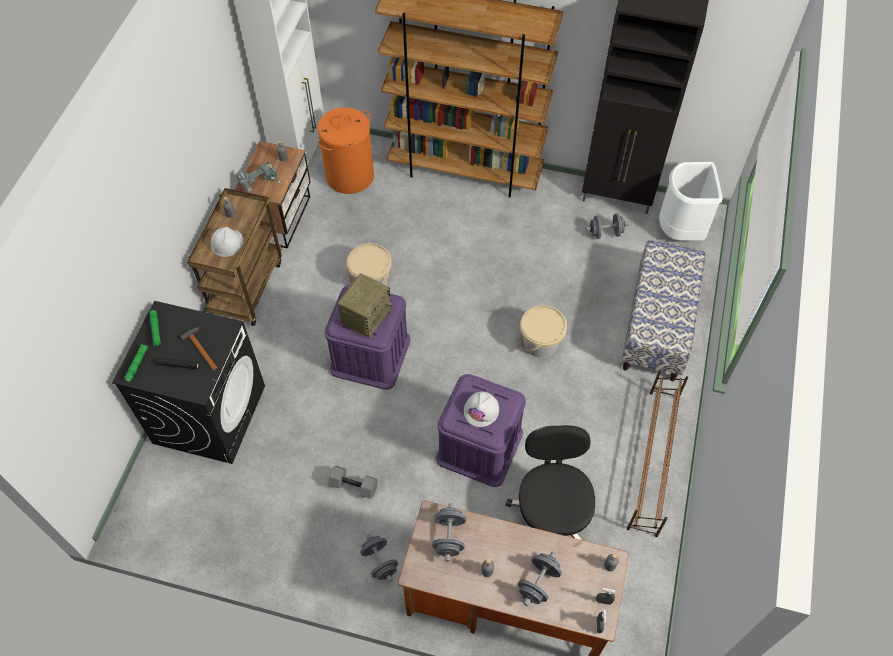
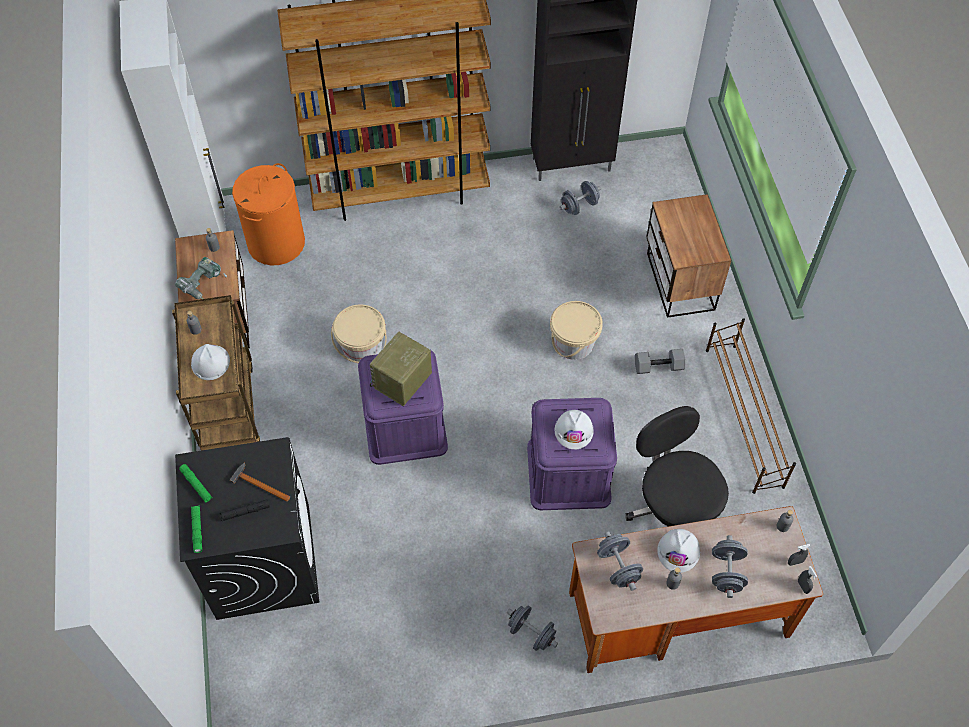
camera: 25 degrees left, 0 degrees up
grey dumbbell [328,466,378,499] -> grey dumbbell moved to [635,349,685,374]
radio [338,273,394,339] -> radio turned 150 degrees counterclockwise [370,332,432,406]
bench [621,240,705,381] -> nightstand [646,194,731,318]
white trash can [659,162,723,241] -> none
none -> white hard hat [657,529,700,573]

